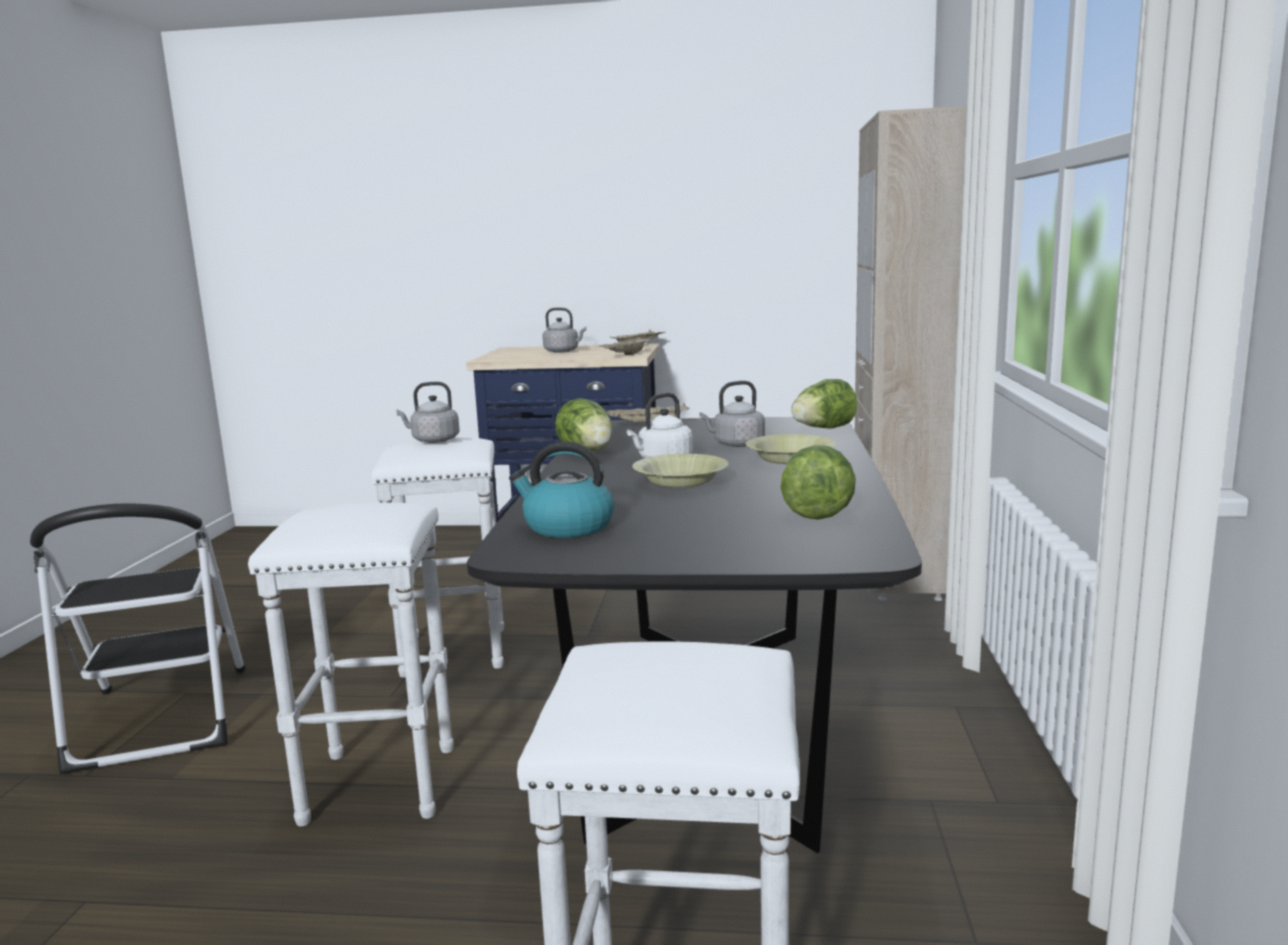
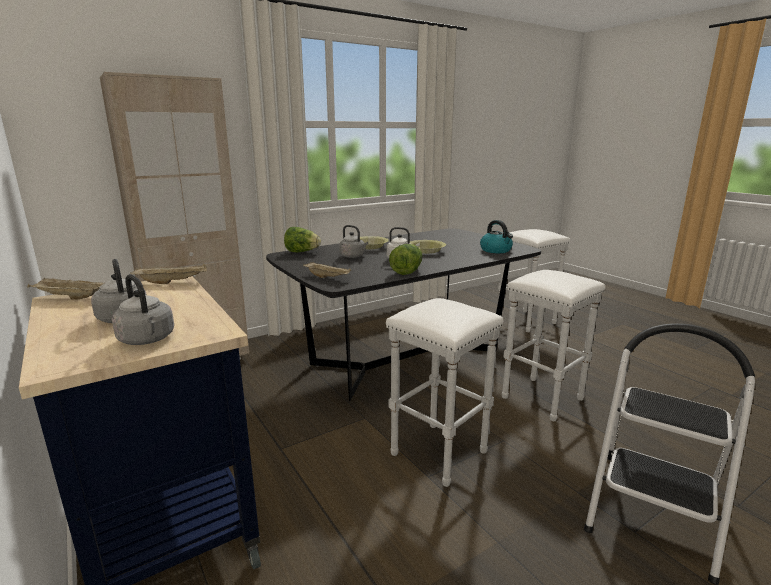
camera: 130 degrees left, 5 degrees up
grey kettle [396,382,460,443] -> grey kettle moved to [112,274,174,345]
lettuce [780,445,856,520] -> none

